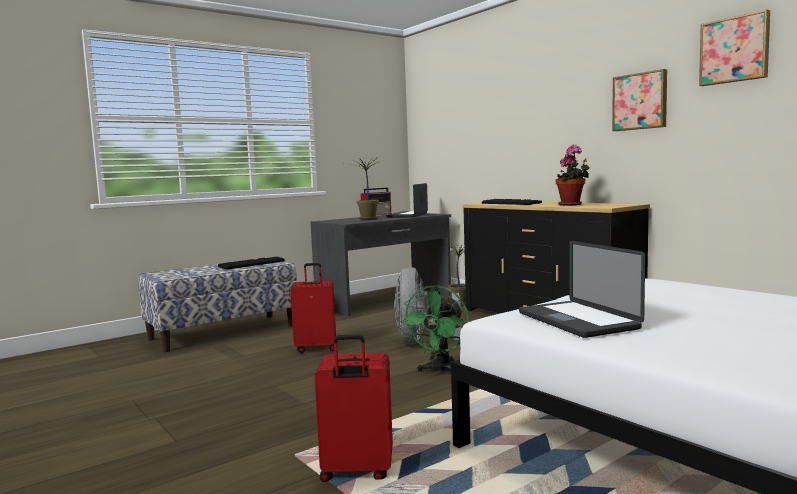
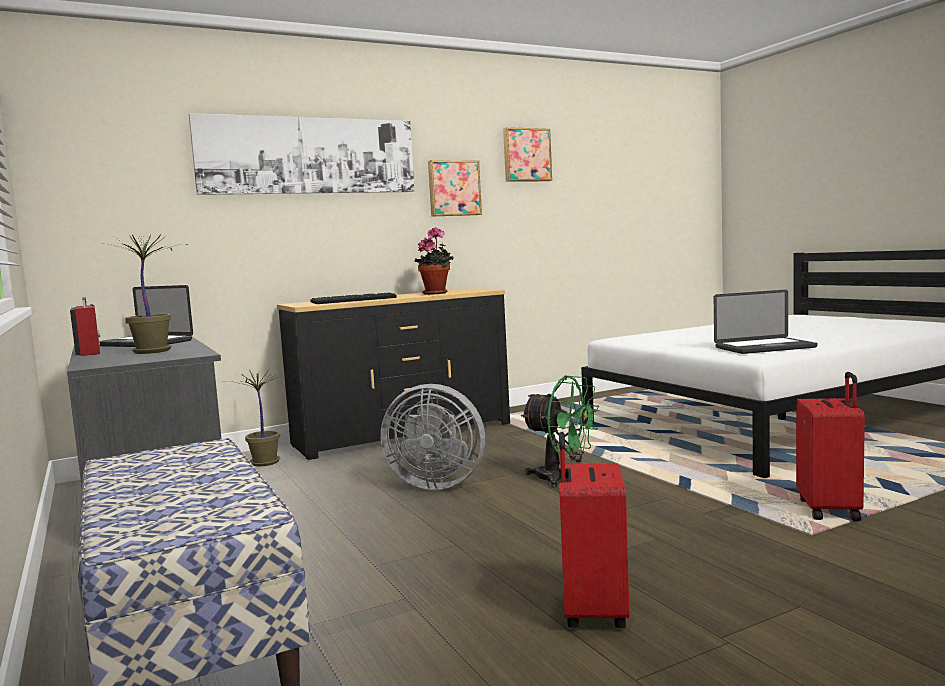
camera: 80 degrees left, 0 degrees up
keyboard [218,257,285,270] -> none
red suitcase [290,263,336,353] -> red suitcase moved to [559,432,630,628]
none -> picture [189,113,415,195]

